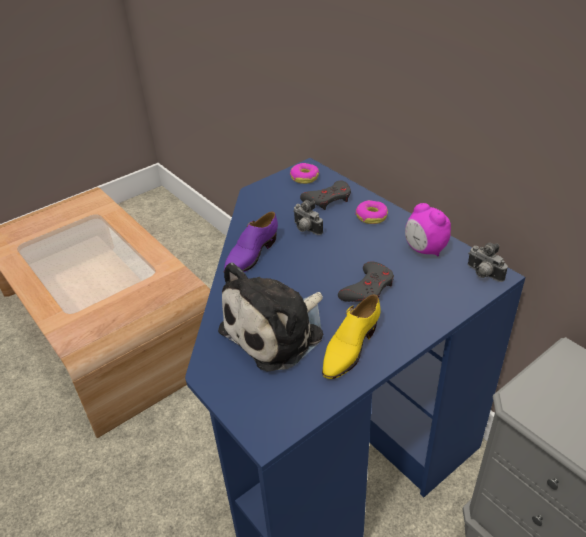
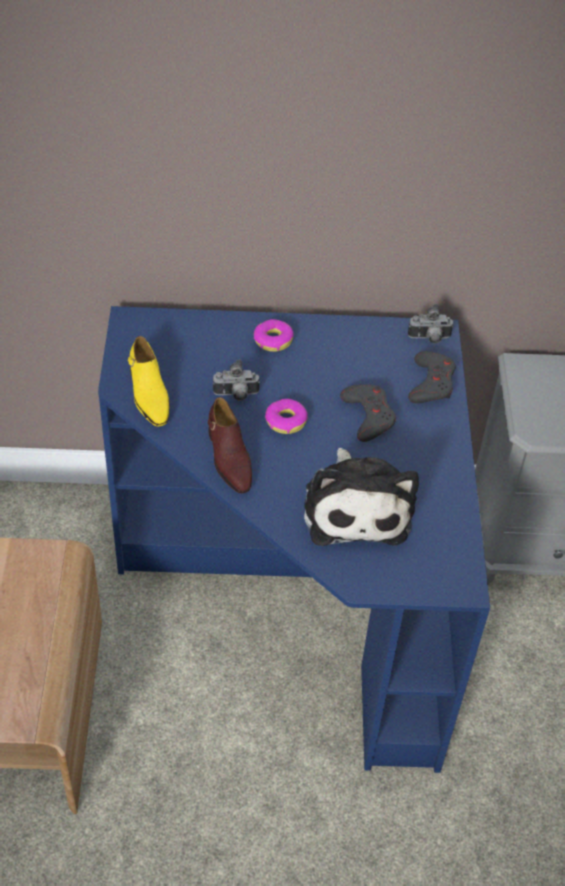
camera: 55 degrees left, 10 degrees up
purple shoe [224,212,278,272] -> brown shoe [207,397,252,493]
donut [290,163,319,184] -> donut moved to [265,399,307,434]
grey game controller [300,181,351,210] -> grey game controller moved to [408,351,456,403]
yellow shoe [322,294,381,379] -> yellow shoe moved to [128,336,170,426]
alarm clock [405,203,451,256] -> none

